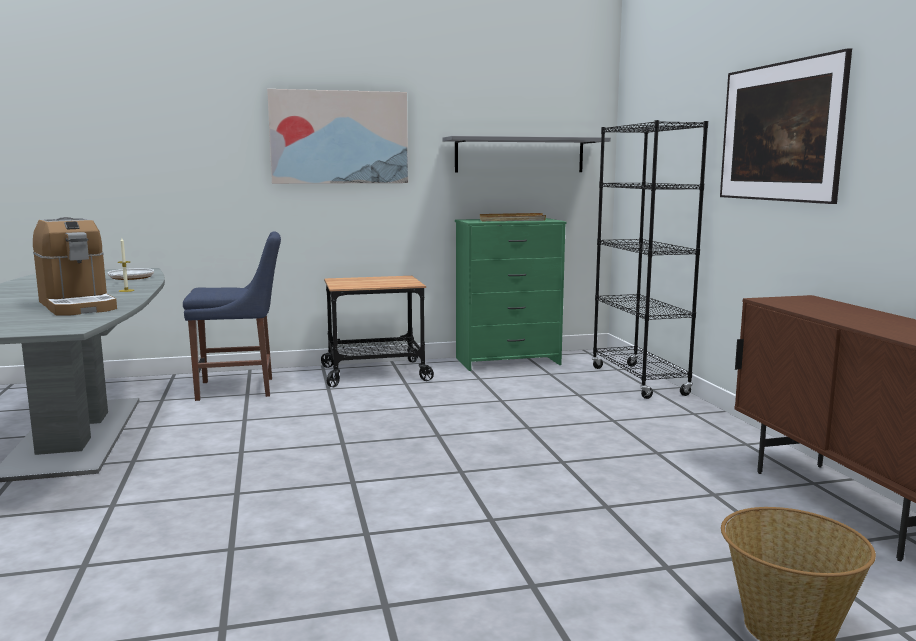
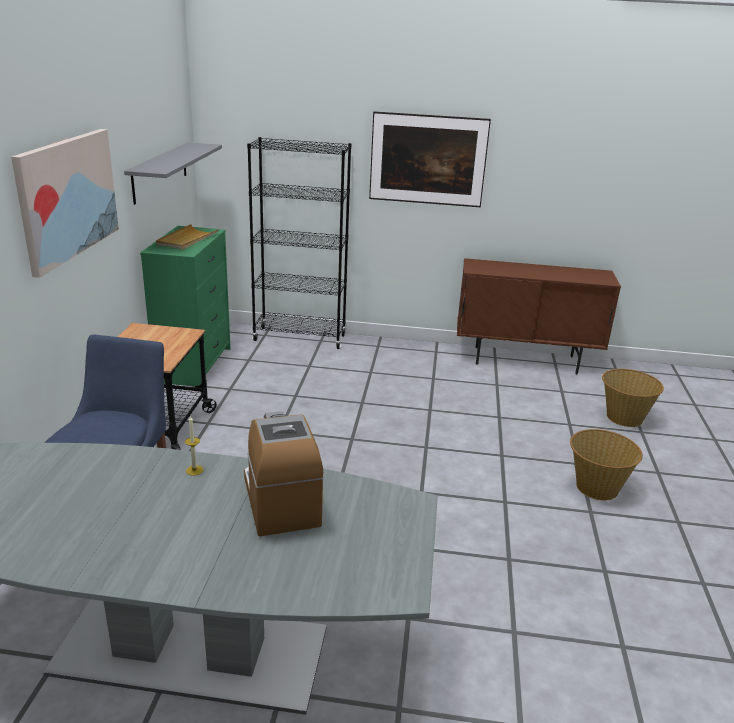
camera: 70 degrees left, 15 degrees up
coffee machine [33,217,117,315] -> coffee machine turned 90 degrees counterclockwise [244,411,323,537]
frying pan [107,268,154,280] -> none
none -> basket [570,429,643,500]

